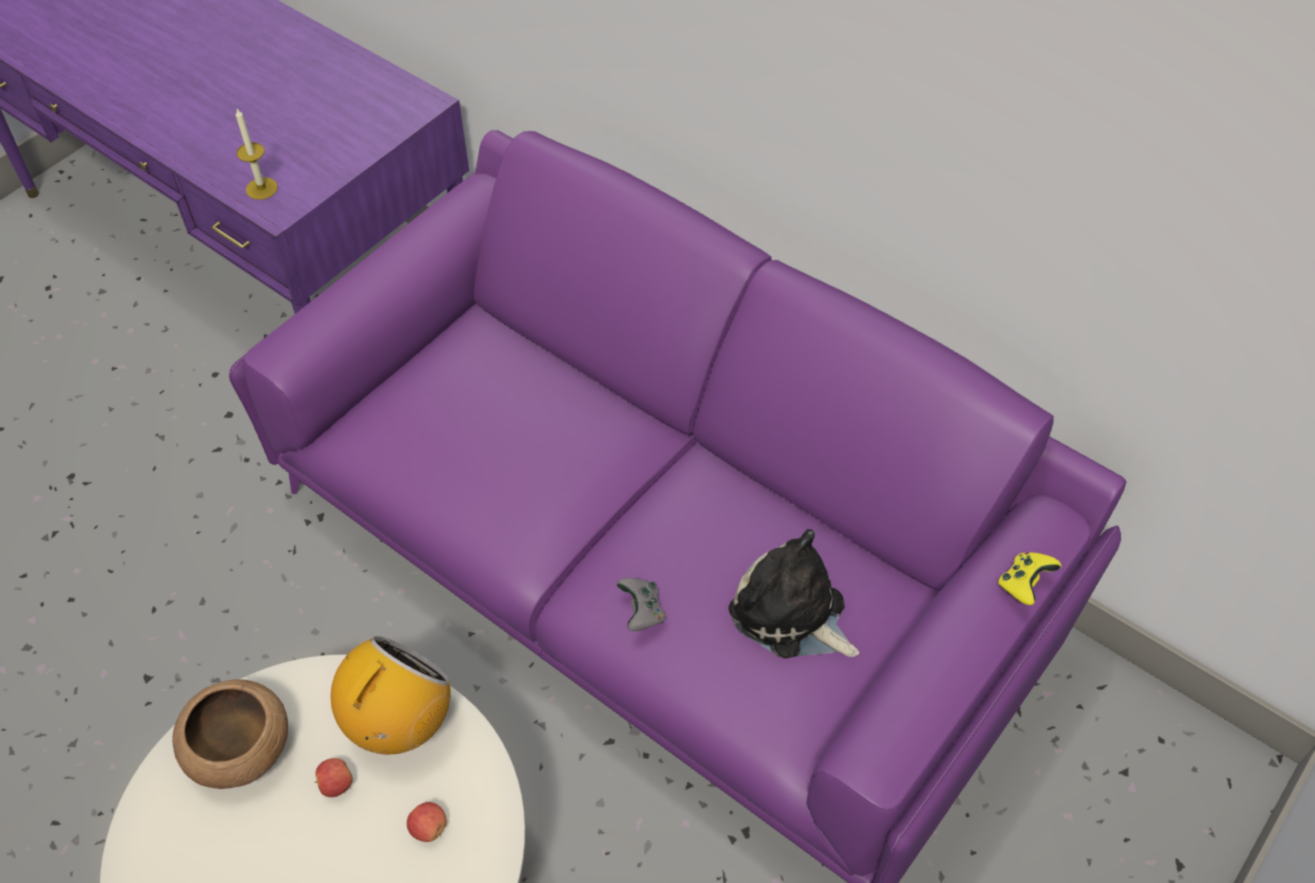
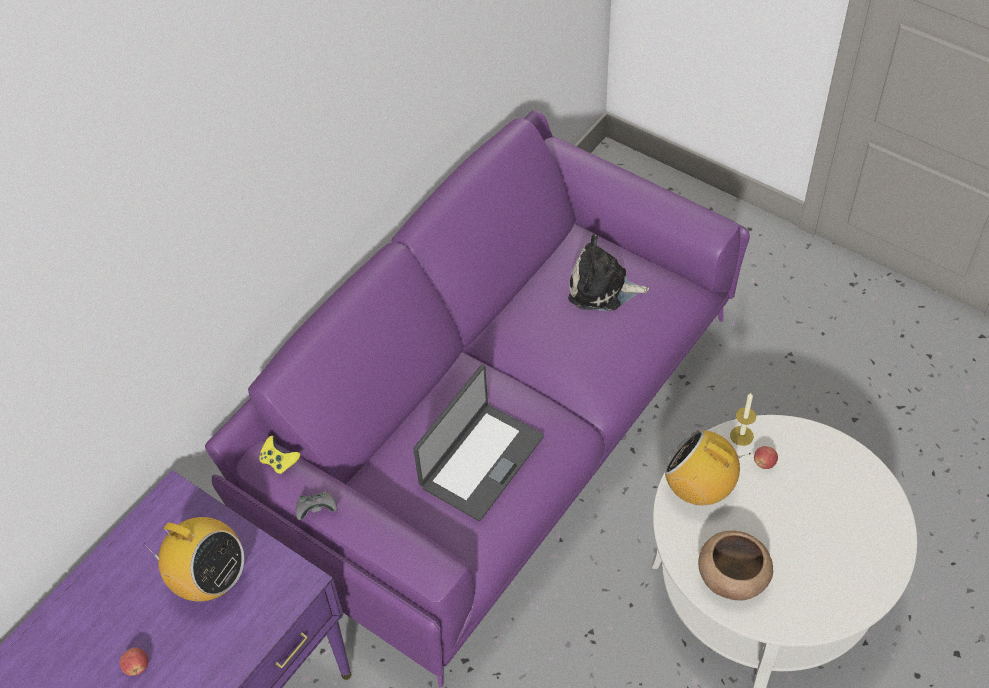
camera: 90 degrees left, 0 degrees up
candle [236,109,278,200] -> candle moved to [730,393,756,446]
apple [315,758,353,797] -> apple moved to [120,648,148,676]
grey game controller [616,578,665,631] -> grey game controller moved to [296,491,338,520]
plush toy [728,529,859,658] -> plush toy turned 60 degrees clockwise [568,234,649,311]
yellow game controller [998,552,1061,605] -> yellow game controller moved to [259,435,300,474]
none -> radio [143,517,244,601]
none -> laptop [413,365,544,521]

